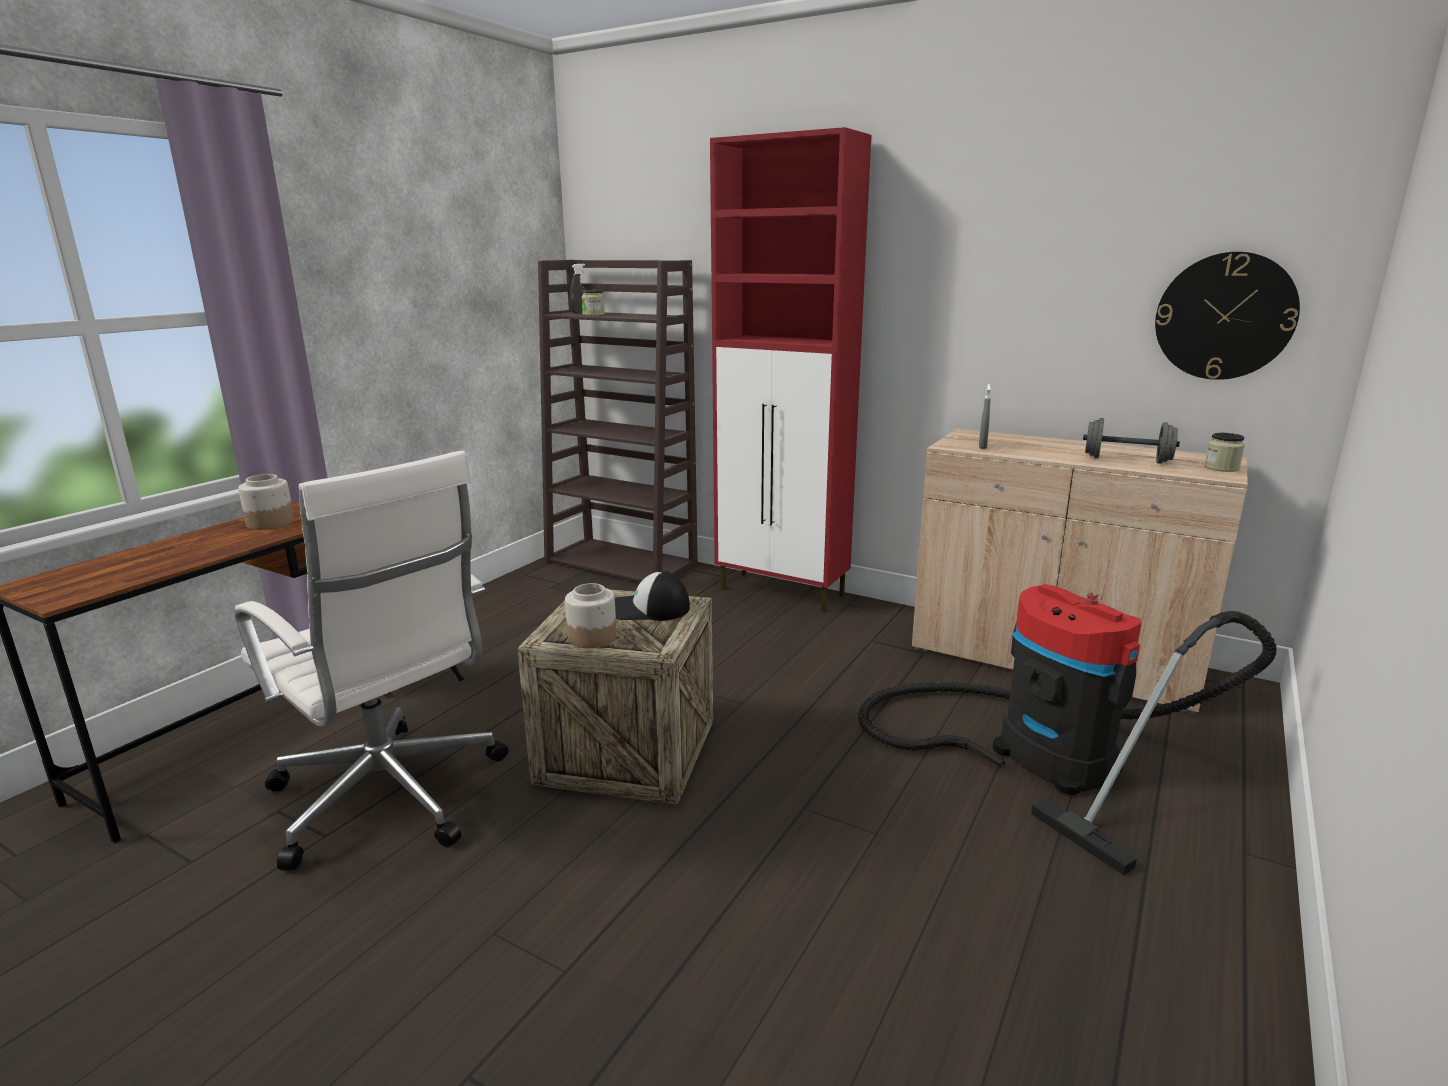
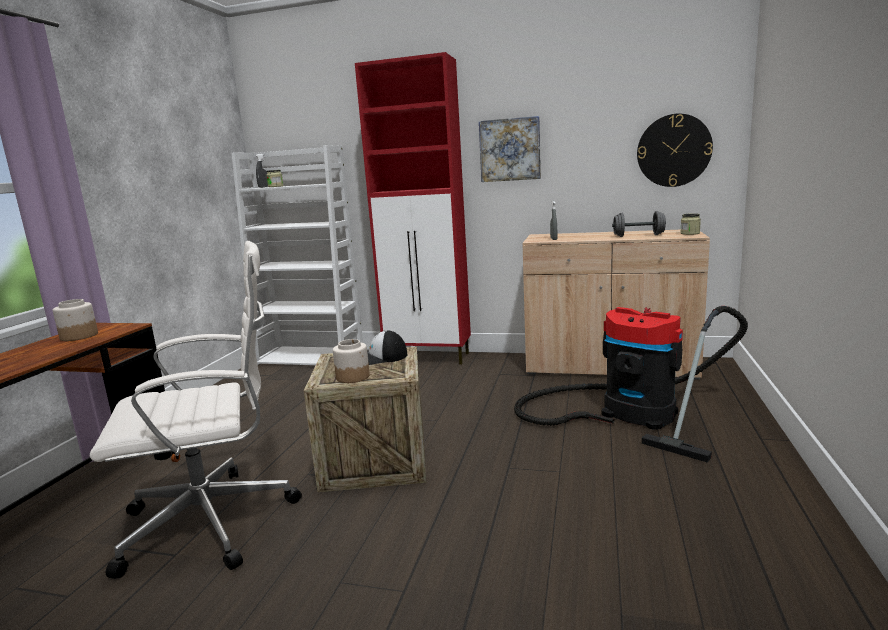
camera: 15 degrees left, 5 degrees down
white office chair [235,451,508,871] -> white office chair turned 45 degrees counterclockwise [90,241,302,579]
brown bookcase [538,260,698,582] -> white bookcase [232,145,363,365]
none -> picture [479,116,541,182]

